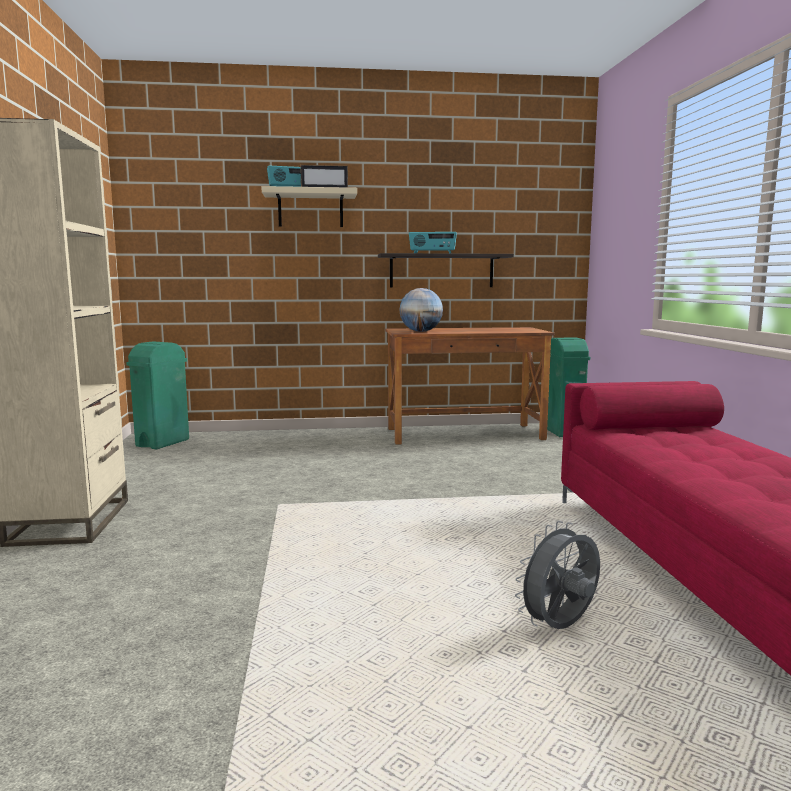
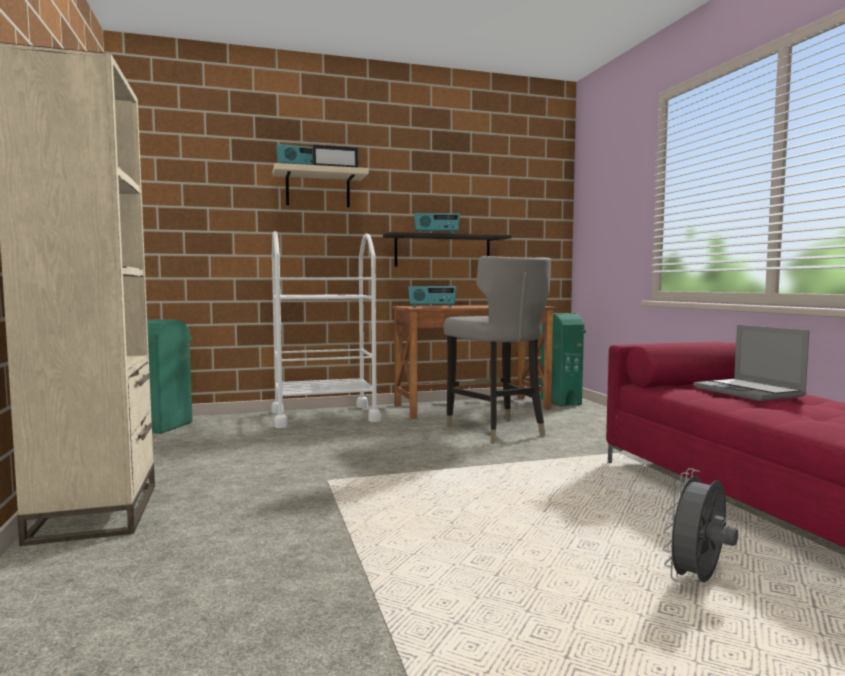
camera: 10 degrees left, 5 degrees down
globe [399,288,443,332] -> radio [408,286,457,308]
none -> white cart [271,231,380,428]
none -> grey stool [444,256,551,443]
none -> laptop [694,325,809,401]

